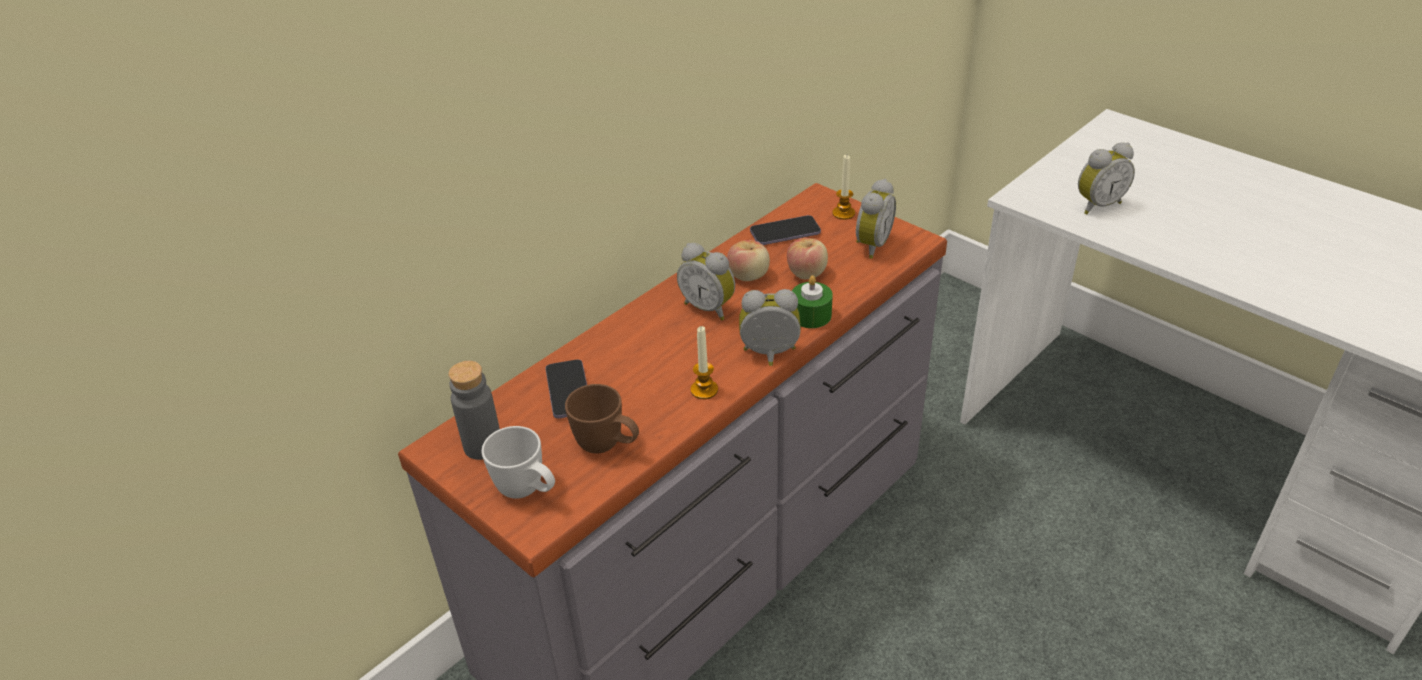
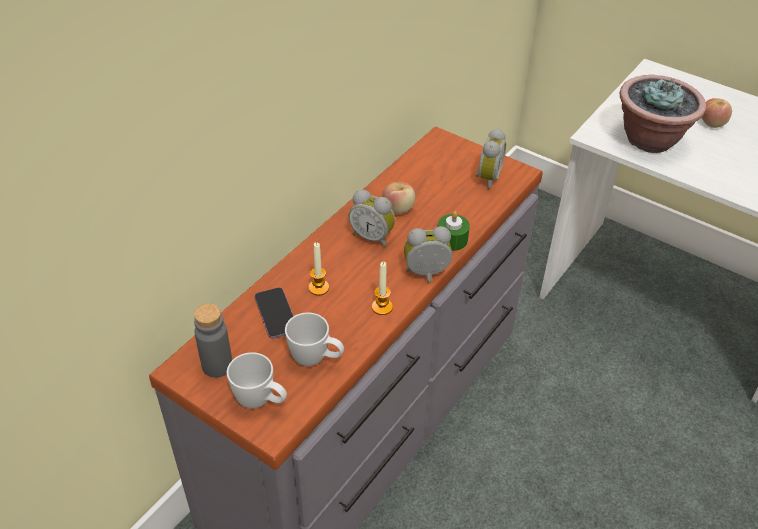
camera: 10 degrees left, 5 degrees up
brown mug [565,384,639,454] -> white mug [285,313,344,366]
phone [750,215,821,245] -> none
apple [787,238,828,279] -> apple moved to [702,98,732,128]
candle [832,155,855,220] -> candle moved to [308,242,329,296]
alarm clock [1078,142,1135,214] -> potted plant [620,75,706,153]

